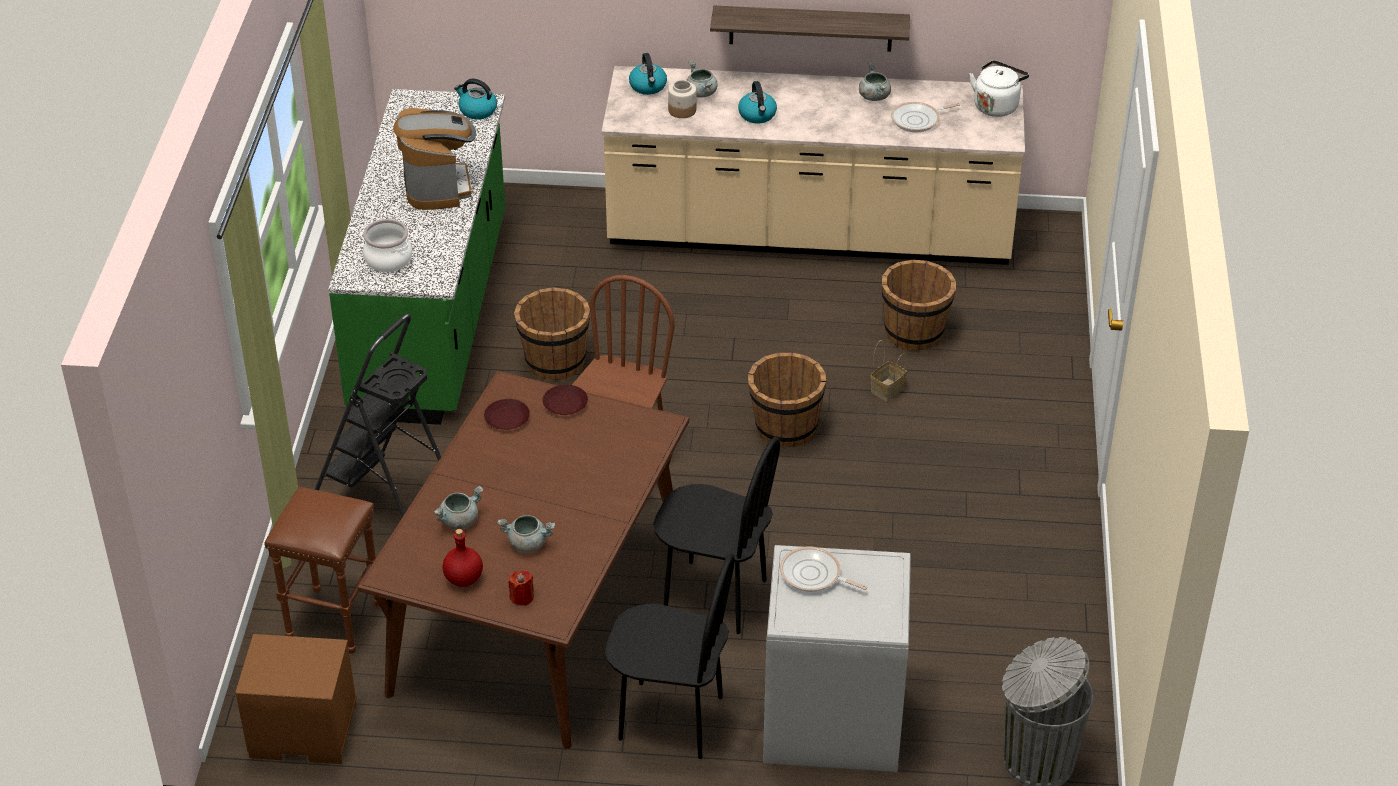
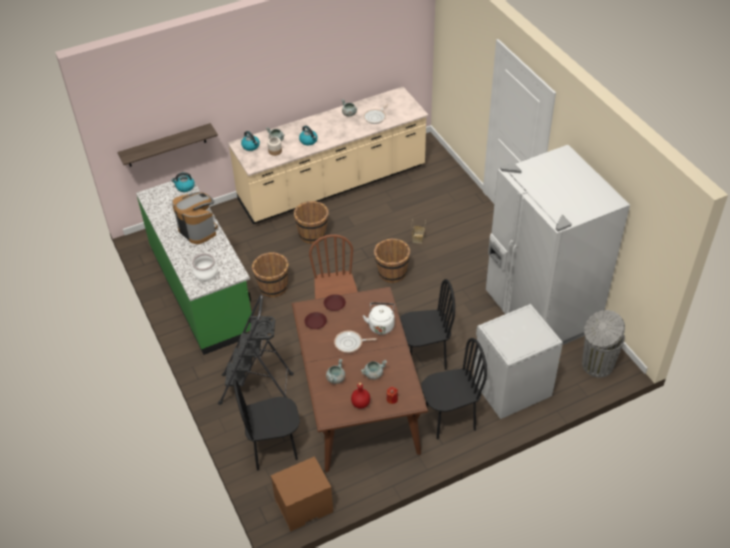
camera: 30 degrees left, 5 degrees up
brown stool [264,487,379,654] -> black chair [233,379,300,470]
shelf [710,6,910,52] -> shelf moved to [117,123,218,167]
frying pan [780,547,867,592] -> frying pan moved to [334,331,377,353]
brown bucket [881,259,956,351] -> brown bucket moved to [294,201,329,244]
white kettle [969,60,1029,117] -> white kettle moved to [363,302,395,335]
none -> white fridge [486,145,630,345]

